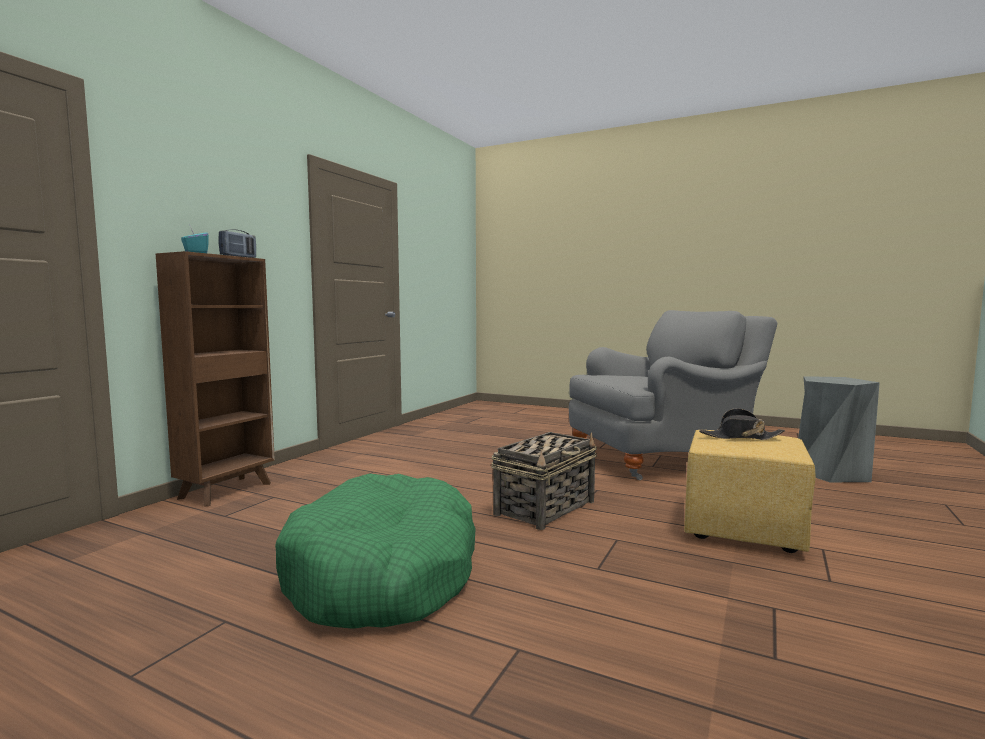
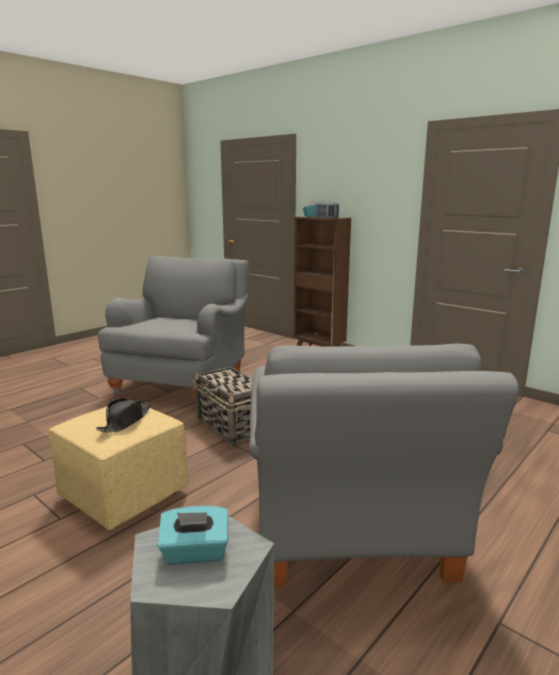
camera: 105 degrees right, 10 degrees up
green dog bed [275,474,476,629] -> grey armchair [98,256,249,397]
none -> turquoise tissue box [157,506,228,565]

